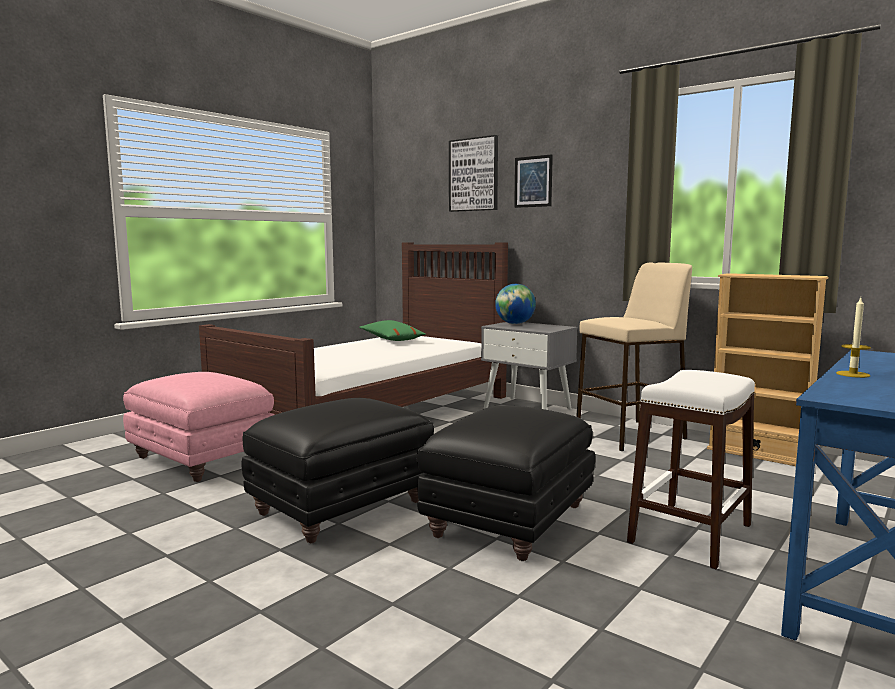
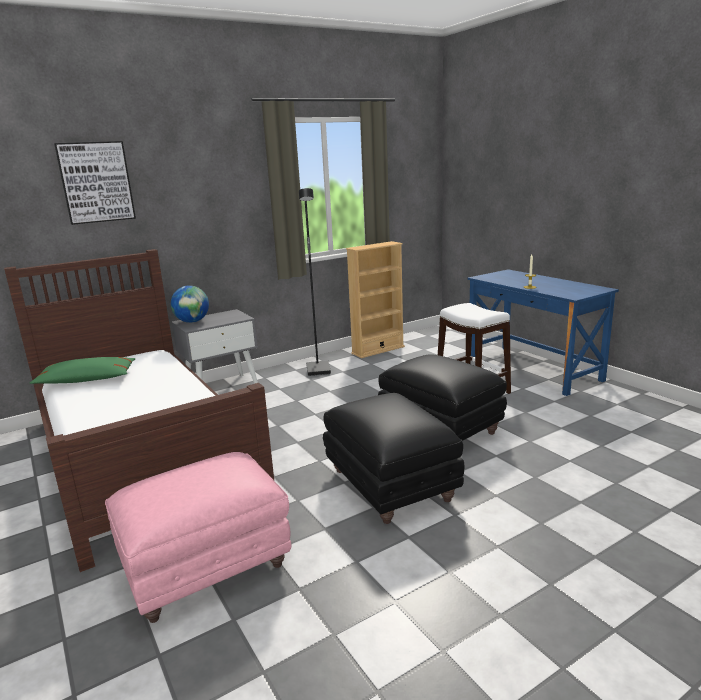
camera: 70 degrees left, 10 degrees up
picture [514,154,553,208] -> none
beige stool [576,262,692,451] -> black floor lamp [299,188,331,376]

